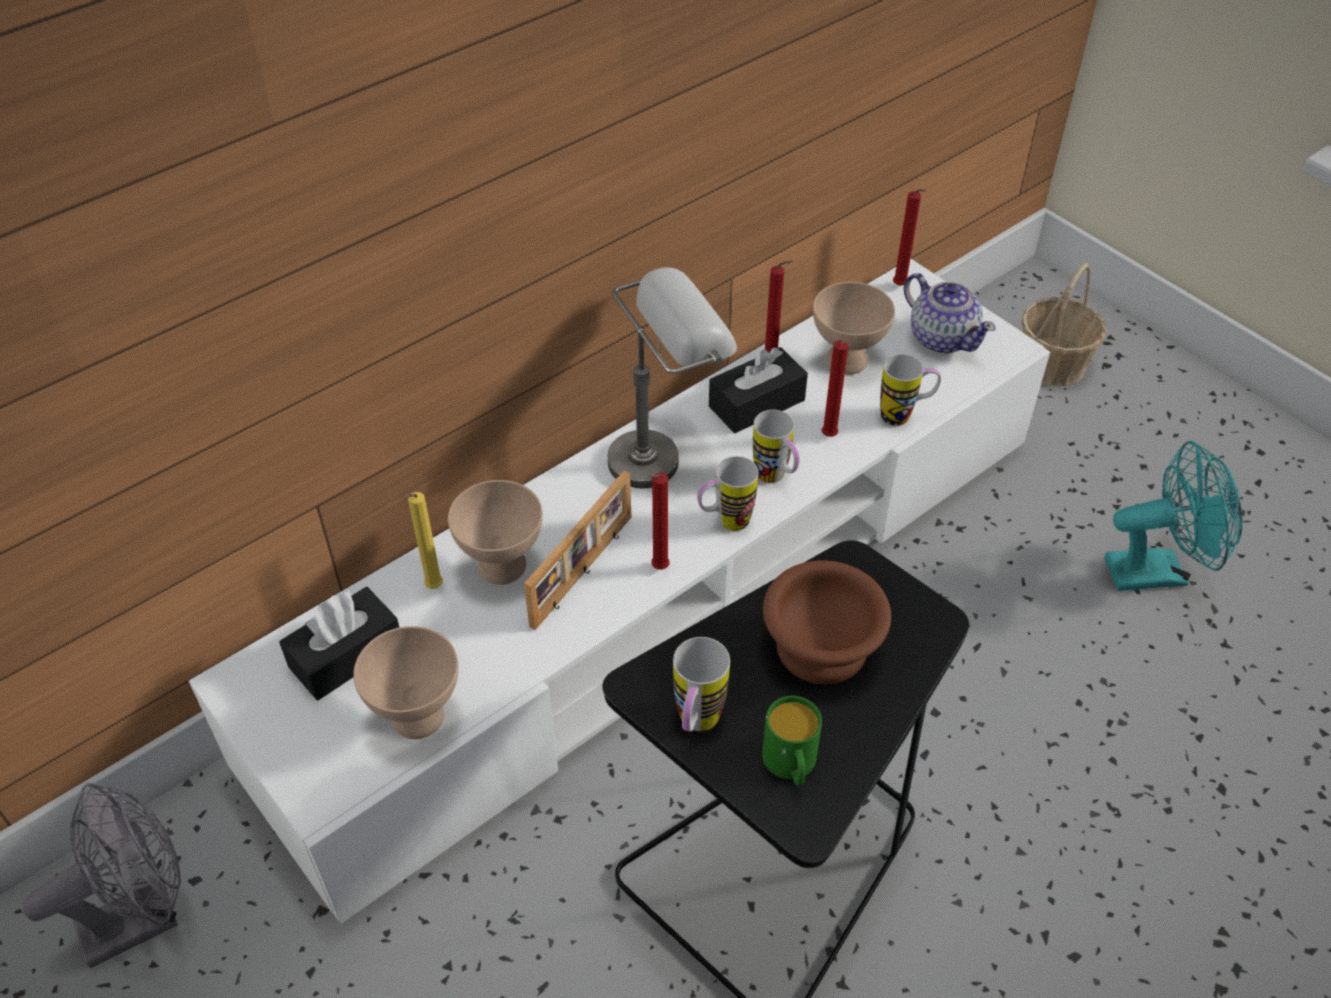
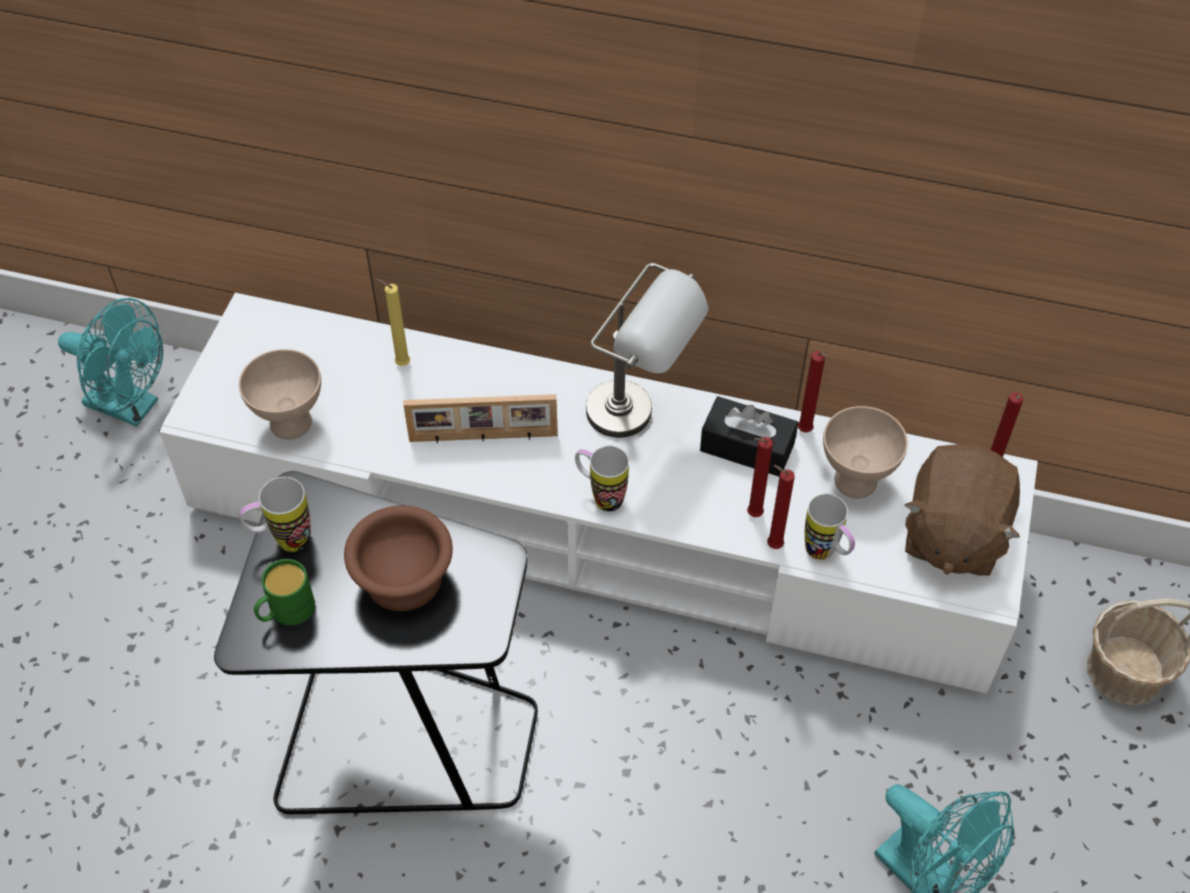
camera: 55 degrees right, 5 degrees up
grey fan [22,783,181,968] -> turquoise fan [58,298,163,427]
black tissue box [279,587,399,700] -> none
beige bowl [448,480,543,585] -> none
red candle [649,472,670,570] -> red candle moved to [767,465,795,549]
mug [753,410,800,483] -> none
teapot [904,273,996,354] -> brown plush toy [904,444,1020,576]

